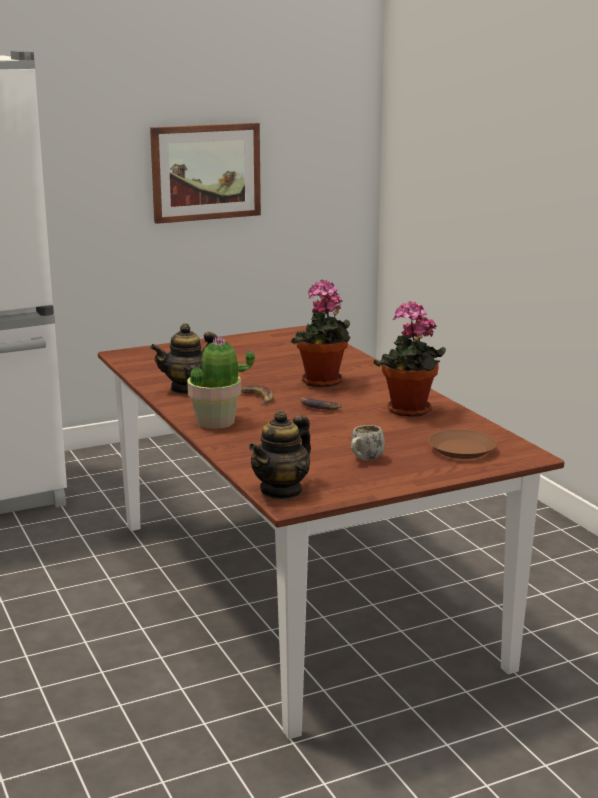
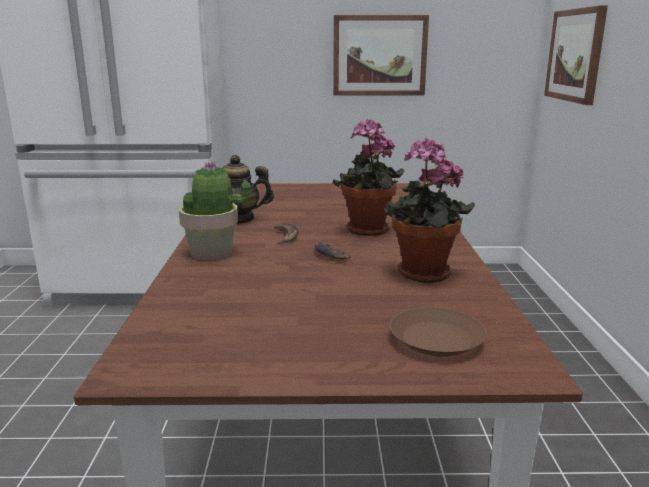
camera: 25 degrees right, 0 degrees up
teapot [249,410,311,500] -> none
white mug [351,425,385,461] -> none
none -> picture [544,5,608,105]

